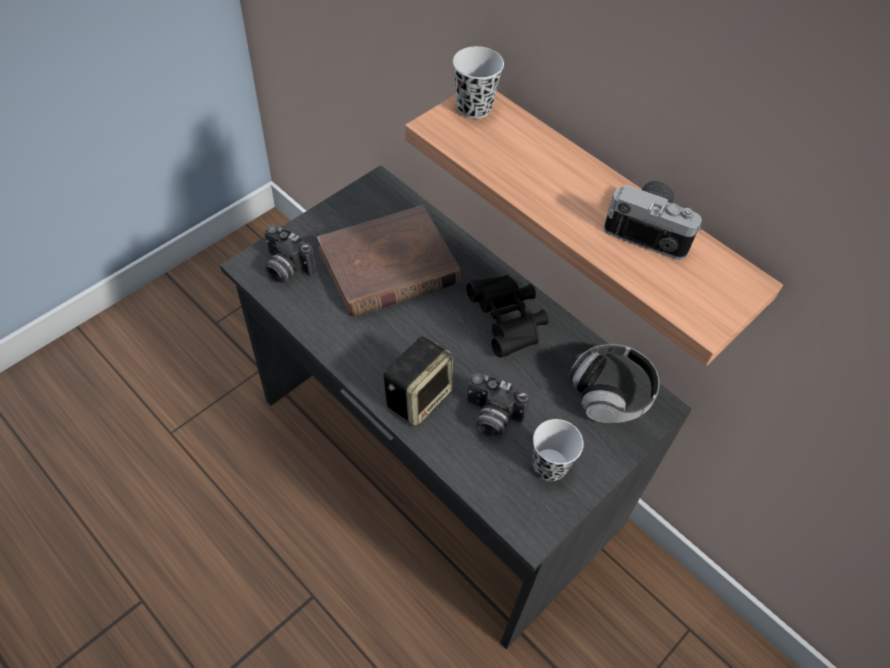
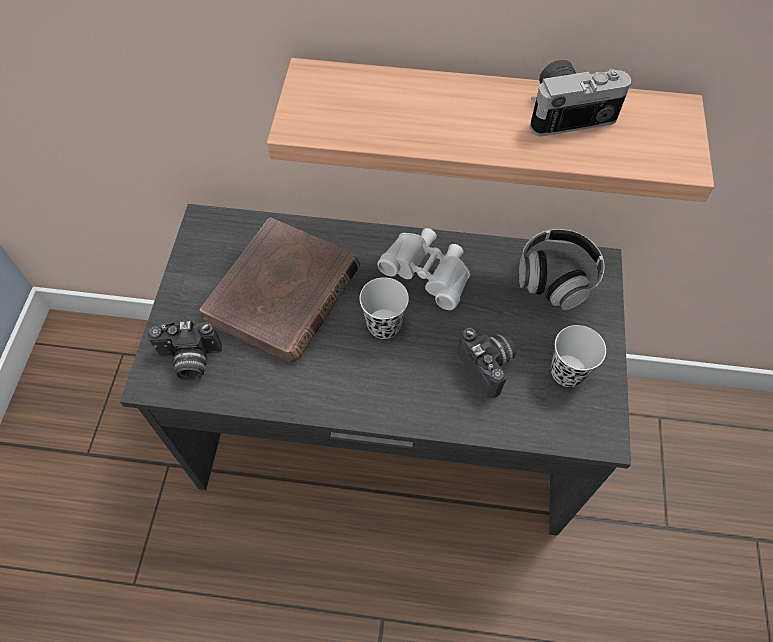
camera: 35 degrees left, 5 degrees up
speaker [383,337,453,426] -> none
white cup [453,46,504,119] -> white cup moved to [360,277,409,339]
black binoculars [466,275,549,358] -> white binoculars [377,228,470,310]
camera [467,374,529,438] -> camera turned 105 degrees counterclockwise [458,328,516,398]

